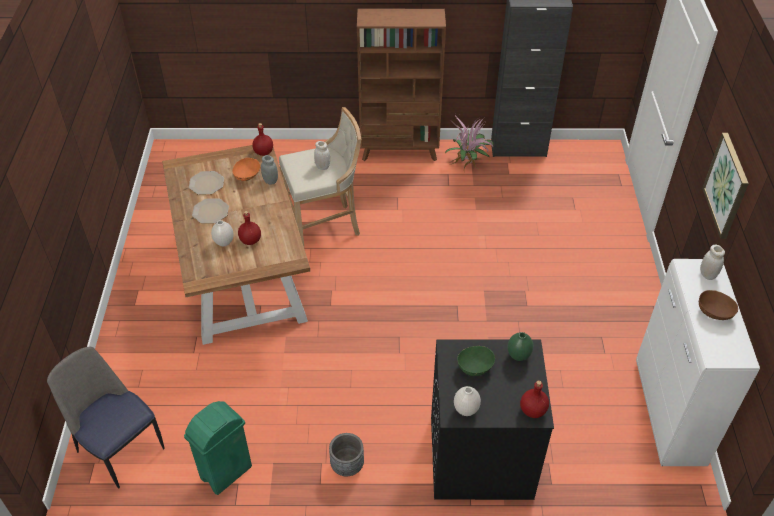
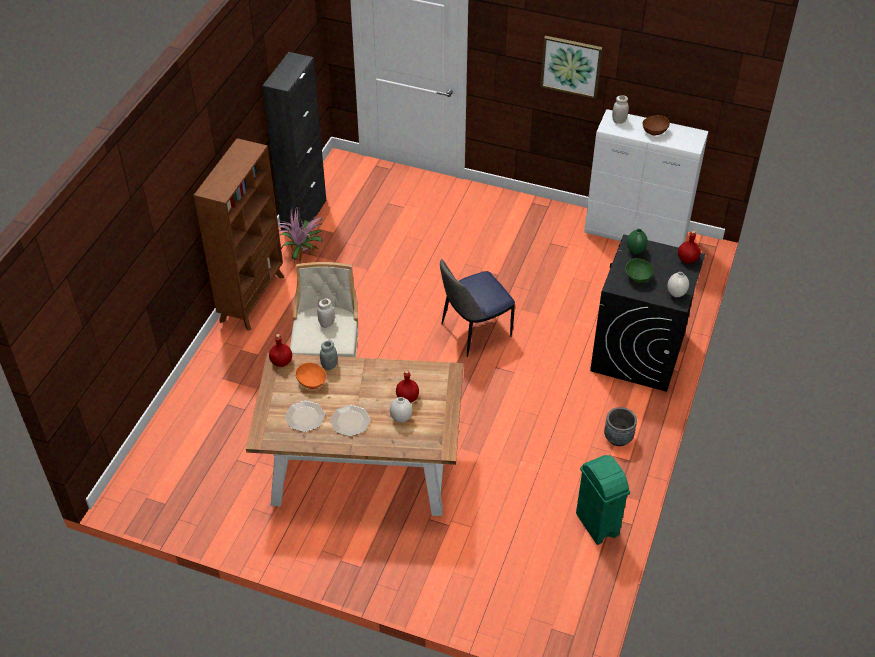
camera: 70 degrees left, 0 degrees up
chair [47,347,165,489] -> chair moved to [440,259,515,357]

